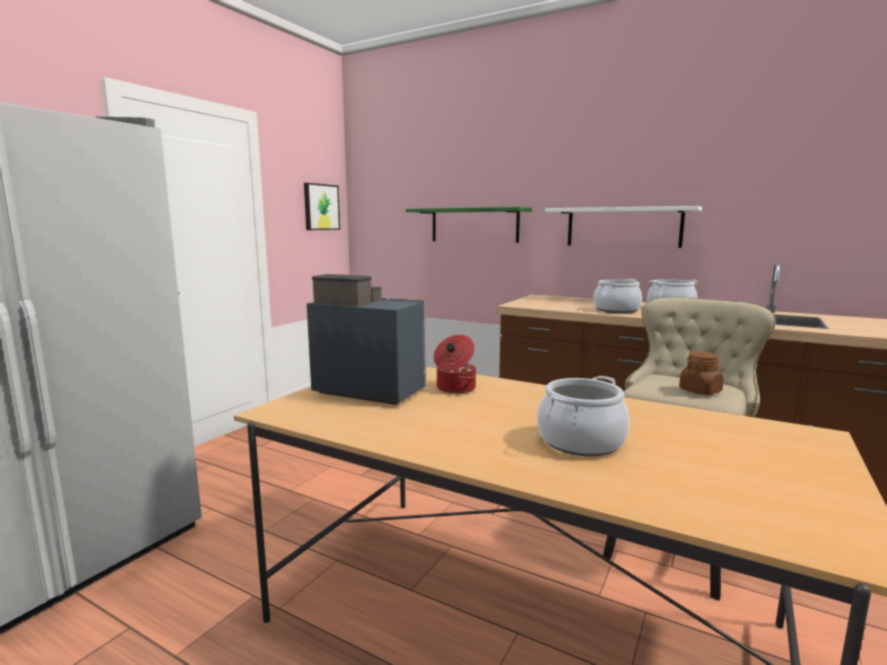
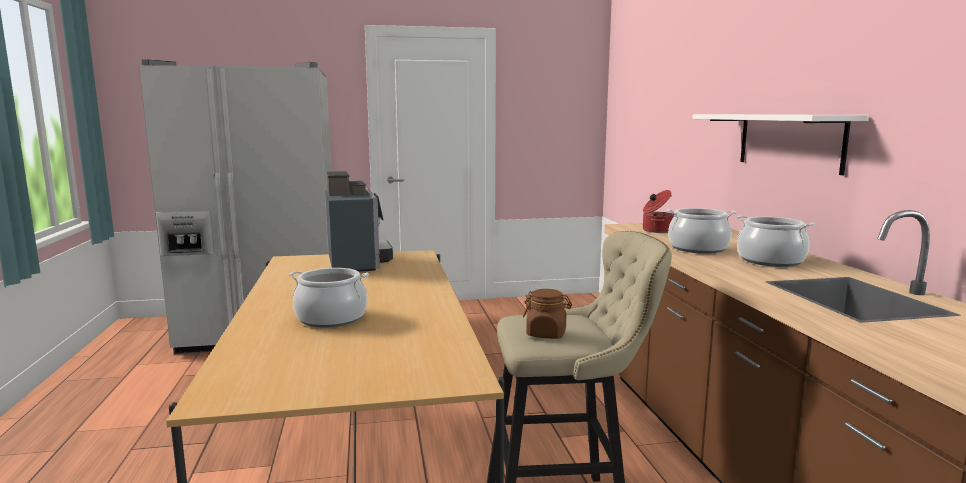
camera: 50 degrees right, 0 degrees up
picture [304,183,340,230] -> none
green shelf [406,207,532,243] -> none
cooking pot [434,335,476,394] -> cooking pot moved to [643,190,674,233]

